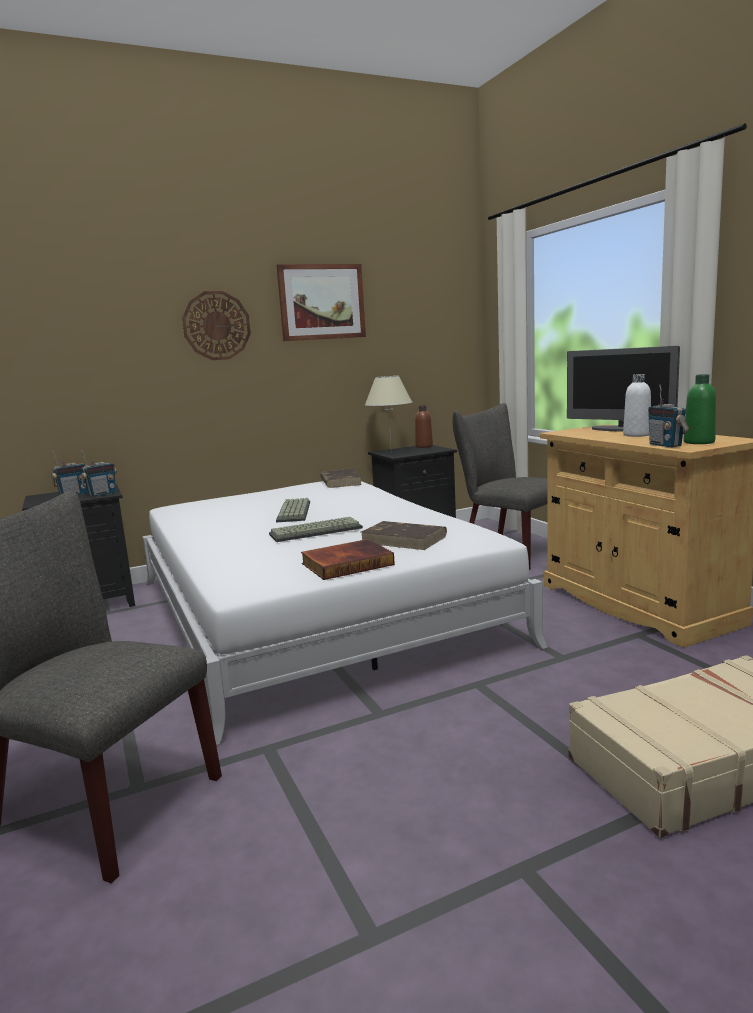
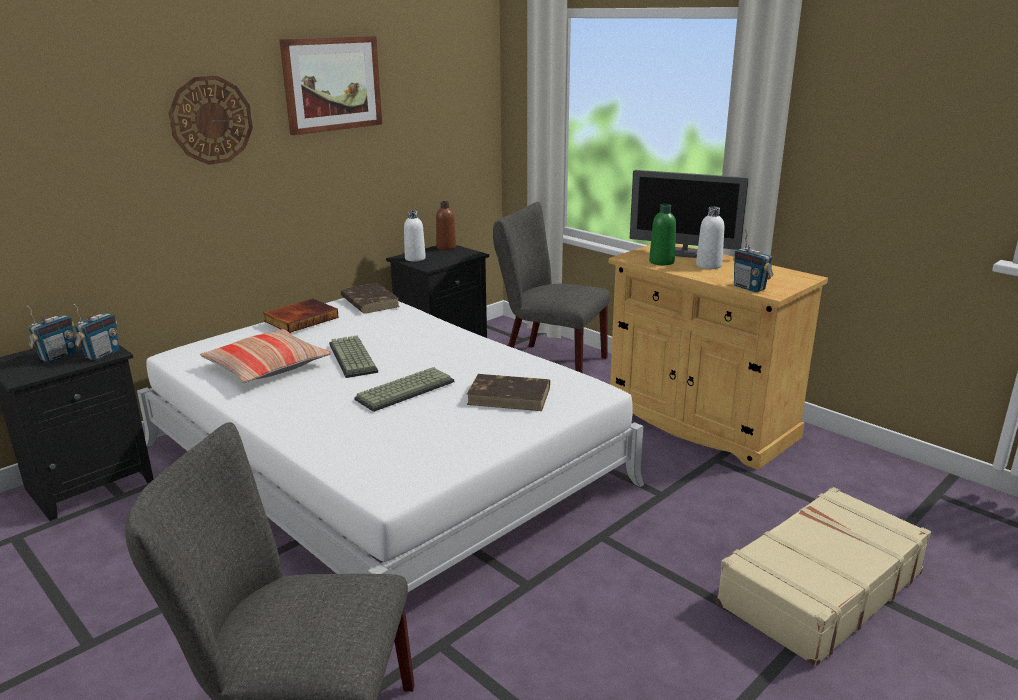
camera: 20 degrees left, 10 degrees up
book [301,539,395,580] -> book moved to [263,298,339,333]
beige table lamp [365,376,412,443] -> white bottle [404,210,426,262]
green bottle [683,374,716,444] -> green bottle moved to [649,204,676,265]
none -> pillow [200,329,331,383]

